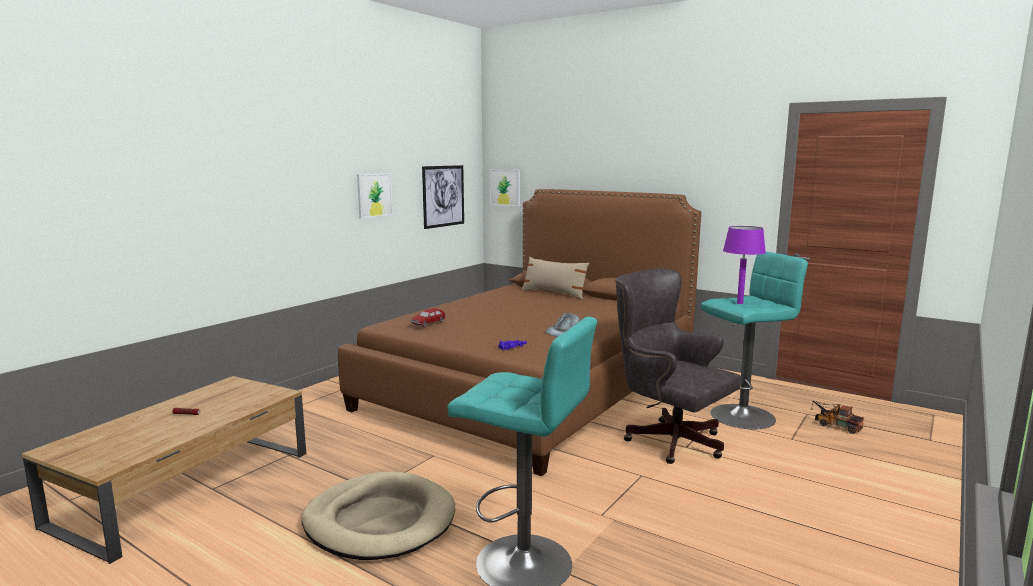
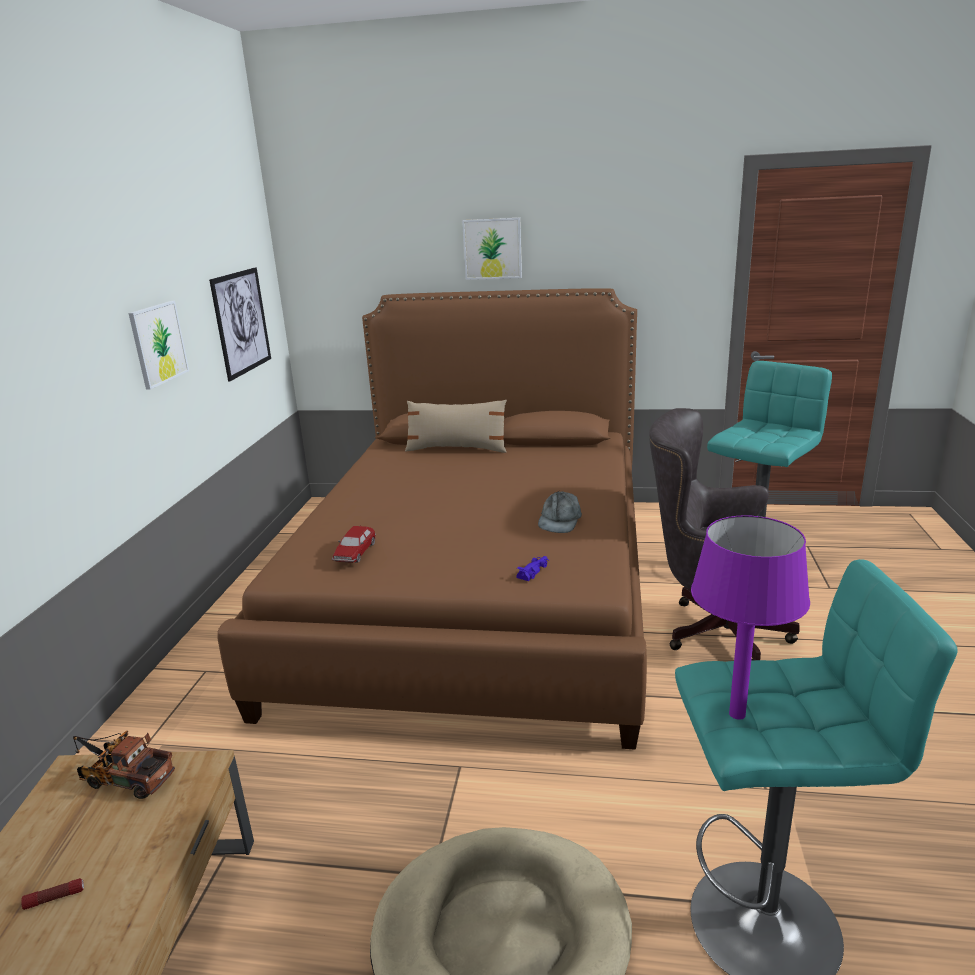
camera: 25 degrees left, 10 degrees up
picture [490,169,520,207] -> picture moved to [462,218,522,280]
purple table lamp [723,226,766,304] -> purple table lamp moved to [691,515,810,720]
toy truck [811,401,864,434] -> toy truck moved to [73,731,175,799]

